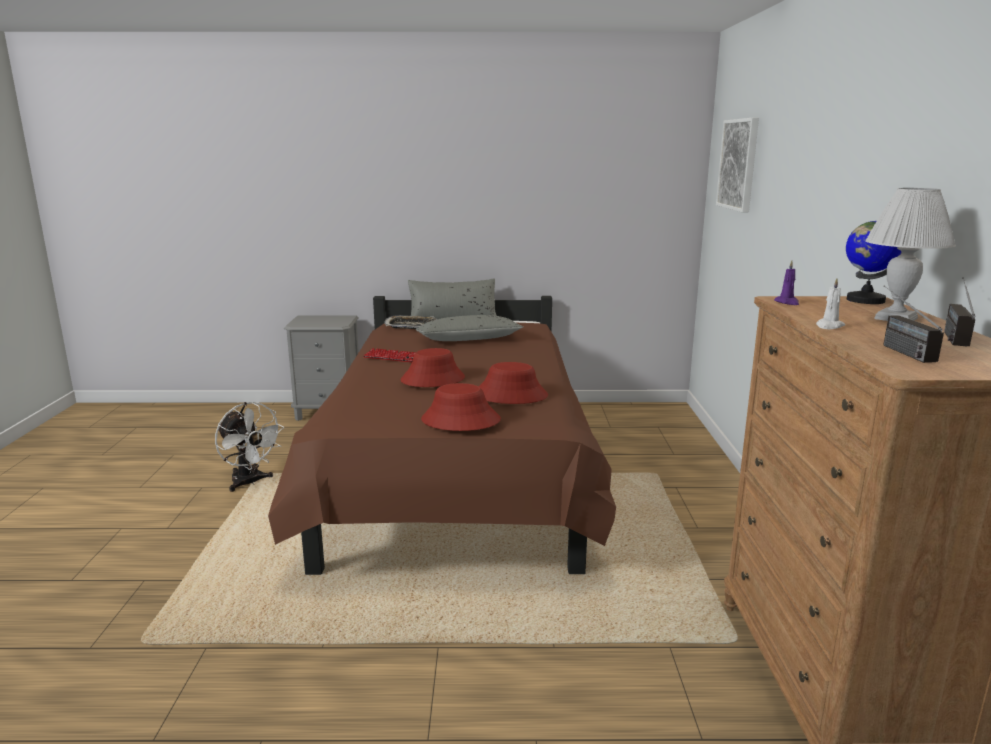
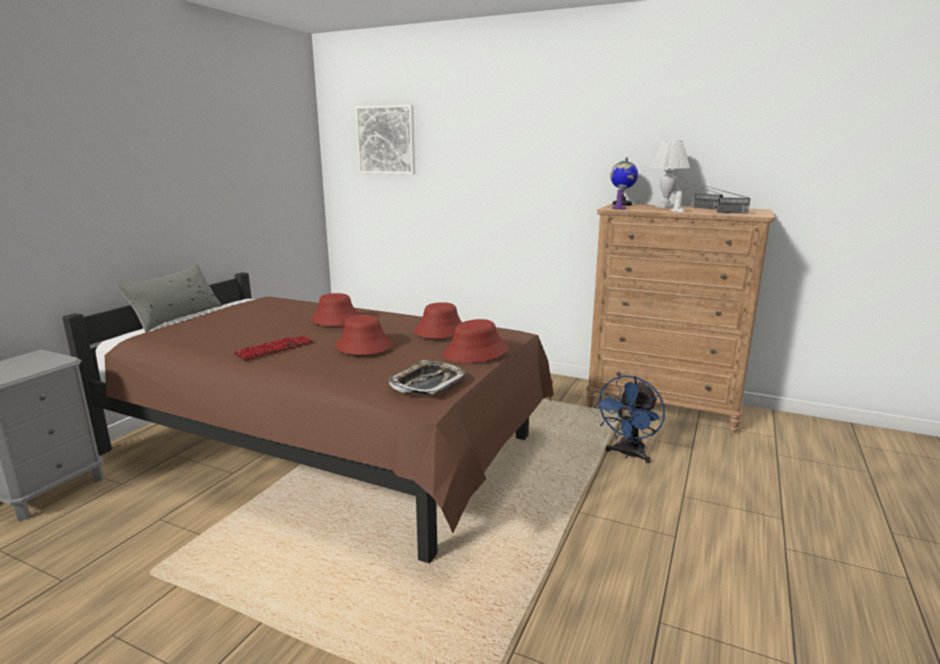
camera: 65 degrees left, 0 degrees up
white fan [215,402,284,492] -> none
tray [384,315,437,329] -> tray moved to [389,360,466,394]
grey pillow [416,315,524,341] -> none
none -> red hat [311,293,360,326]
none -> blue fan [594,375,665,463]

